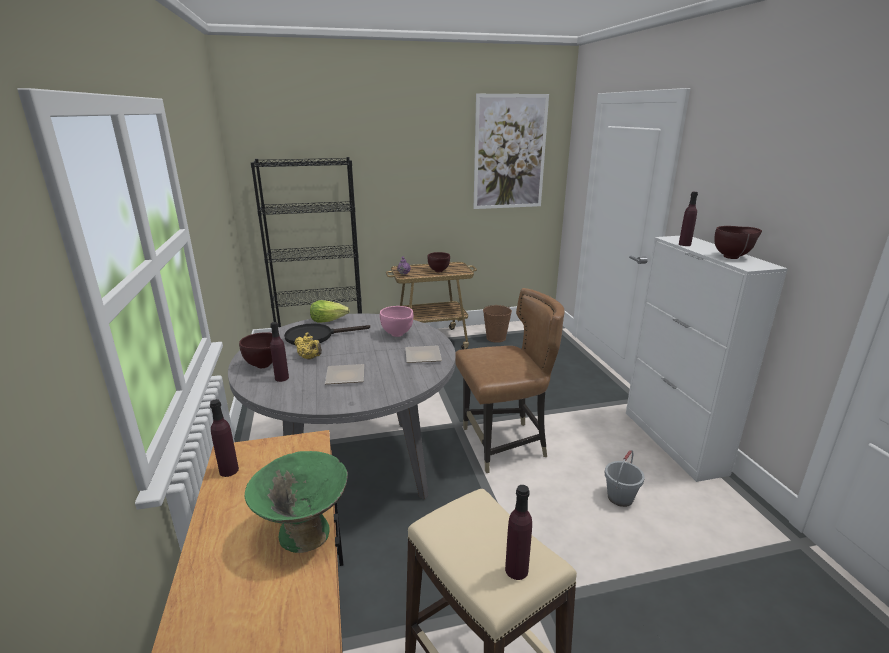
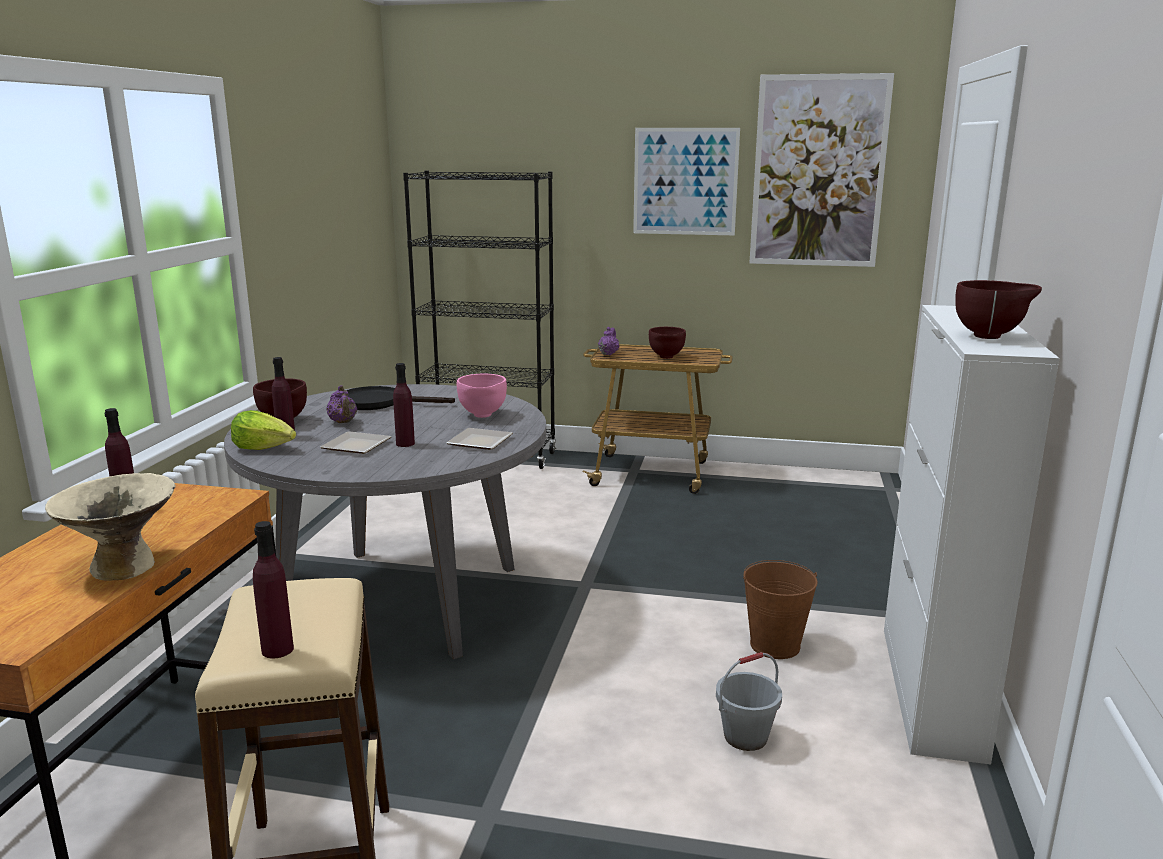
camera: 25 degrees right, 5 degrees down
green bowl [245,451,348,553] -> beige bowl [45,473,176,581]
yellow teapot [295,332,322,360] -> purple teapot [326,385,357,423]
lettuce [310,300,350,323] -> lettuce moved to [231,410,296,450]
brown chair [455,288,565,473] -> none
brown bucket [483,305,512,343] -> brown bucket moved to [743,560,818,659]
purple bottle [679,192,698,246] -> purple bottle moved to [393,363,415,447]
none -> picture [633,128,740,235]

